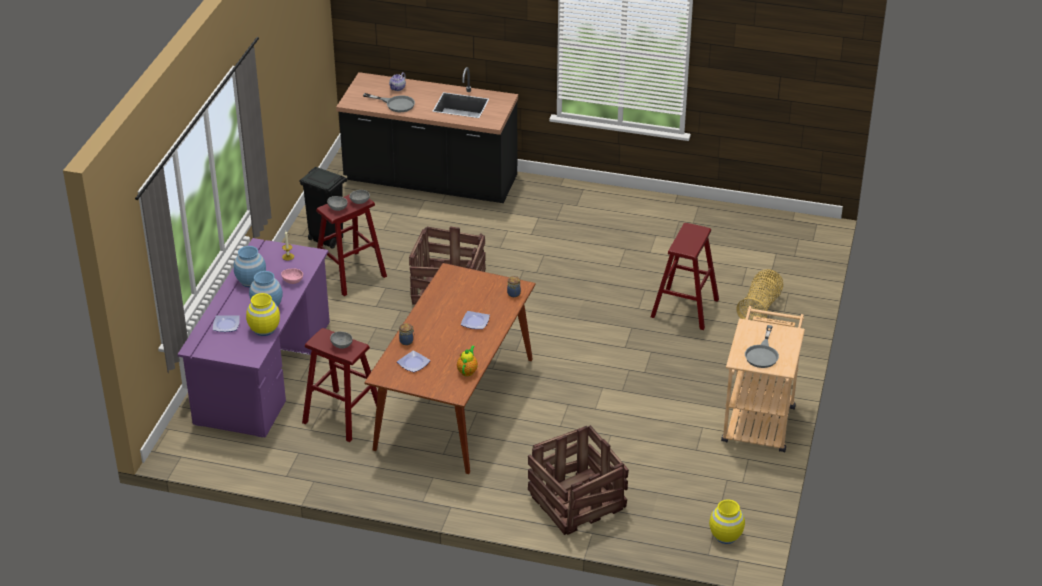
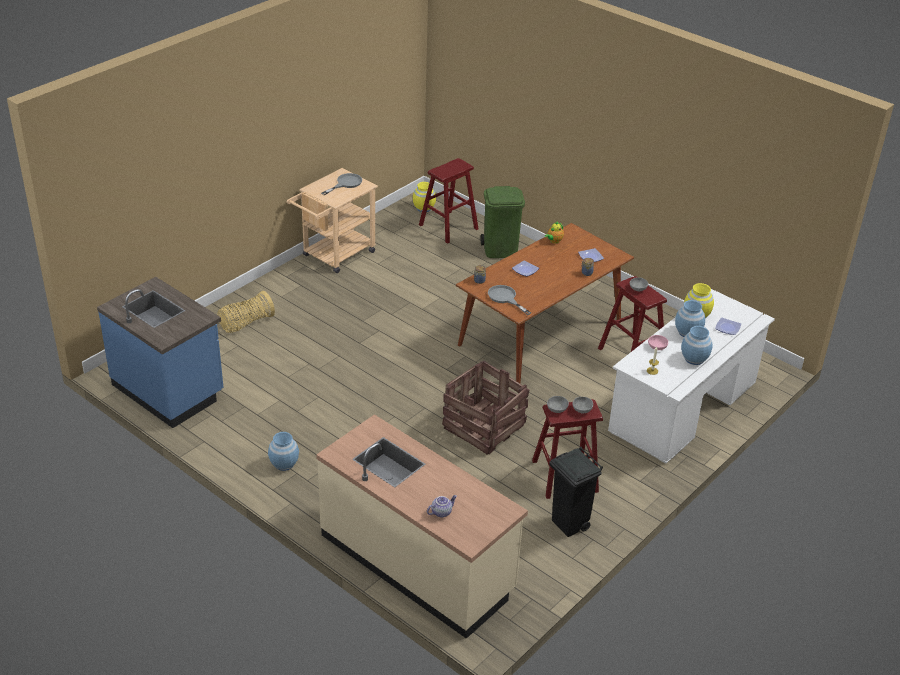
camera: 155 degrees left, 0 degrees up
purple desk [177,238,330,438] -> white desk [608,289,775,464]
black counter [336,67,518,203] -> beige counter [316,414,528,639]
grey frying pan [363,93,415,112] -> grey frying pan moved to [488,285,531,315]
crate [528,425,629,535] -> green trash can [481,186,525,258]
red stool [651,223,719,330] -> red stool moved to [419,158,479,244]
none -> blue counter [97,277,223,428]
none -> blue vase [268,432,299,471]

